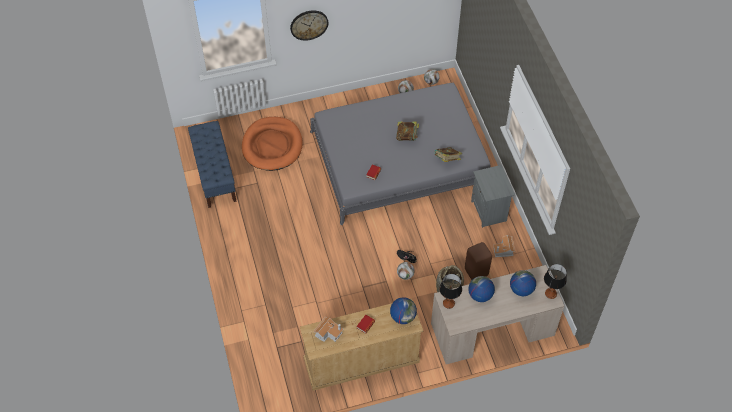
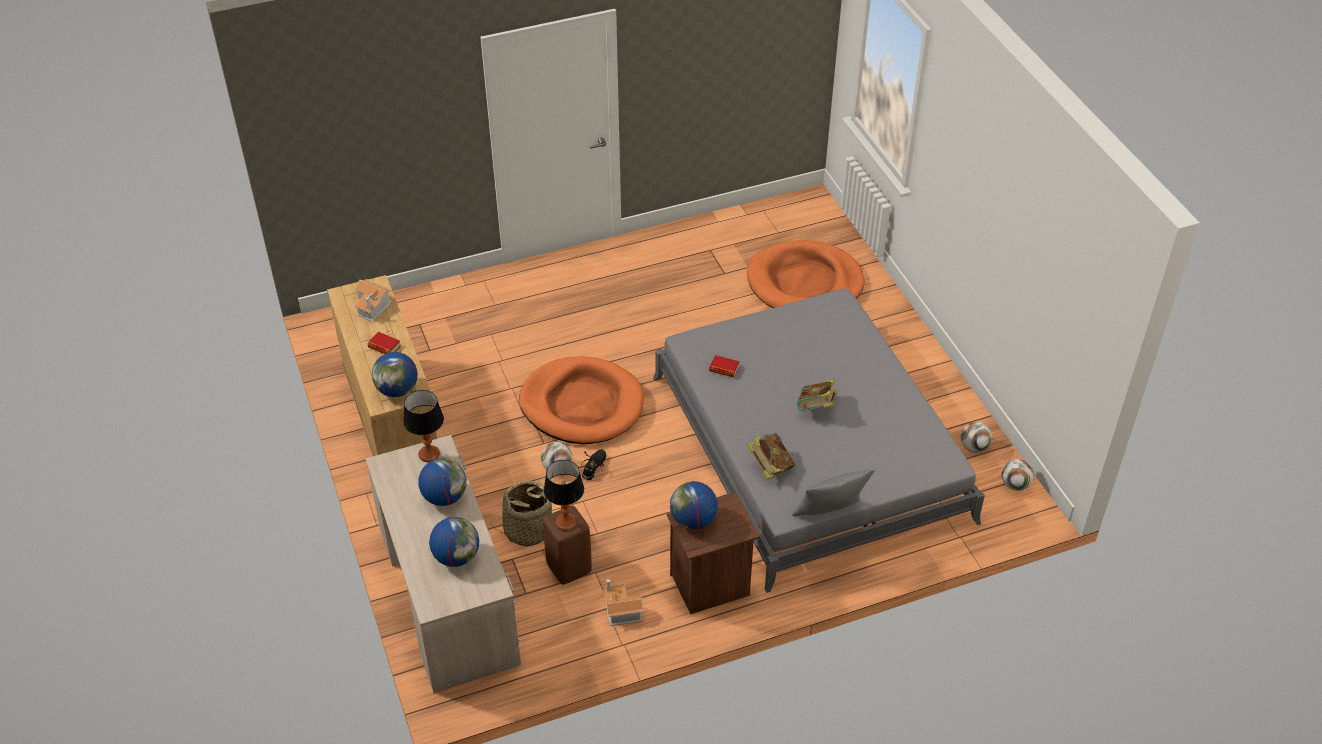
camera: 85 degrees right, 10 degrees down
blue bench [188,121,236,208] -> none
wall clock [290,10,328,41] -> none
grey nightstand [471,165,515,228] -> brown nightstand [666,493,760,614]
table lamp [544,264,567,299] -> table lamp moved to [544,460,584,531]
none -> orange dog bed [519,356,644,444]
none -> globe [670,481,718,529]
none -> grey pillow [792,469,875,516]

